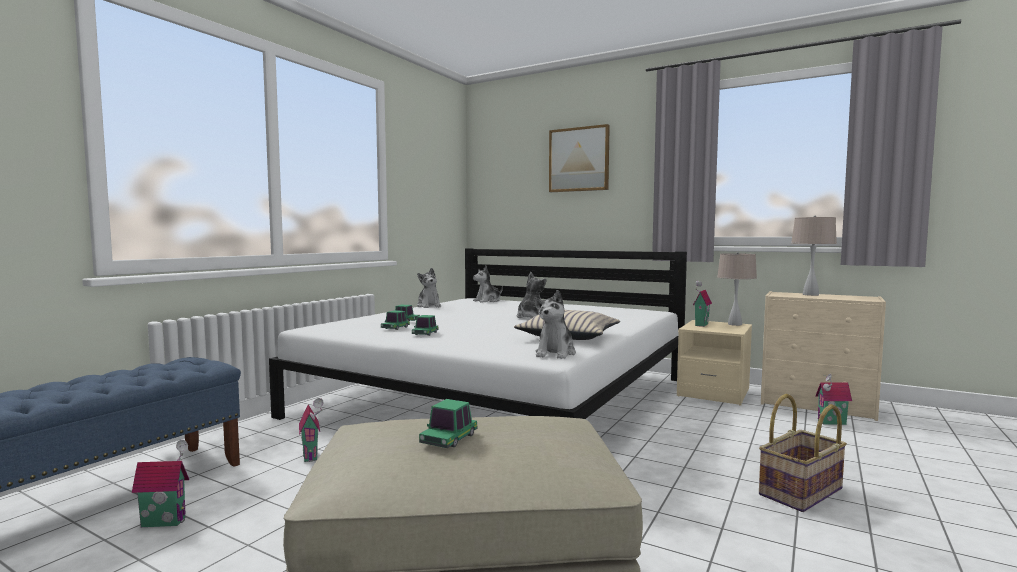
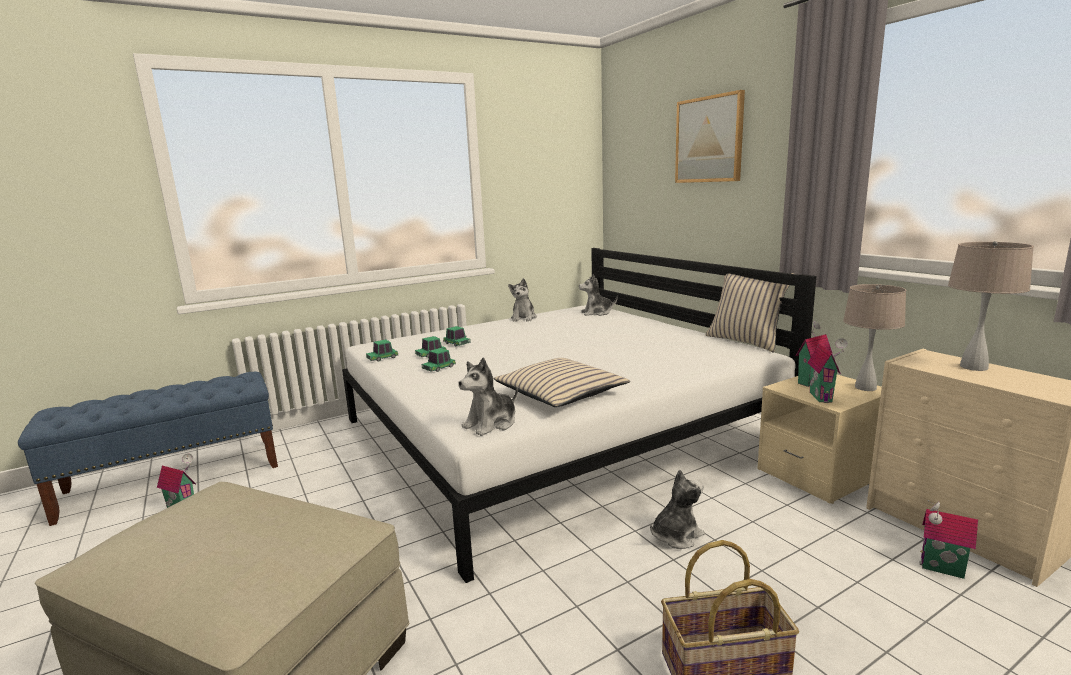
camera: 30 degrees right, 10 degrees up
toy house [299,398,324,462] -> toy house moved to [807,338,848,403]
toy car [419,399,478,448] -> toy car moved to [366,339,398,361]
plush toy [517,272,547,319] -> plush toy moved to [650,470,705,549]
none -> beige pillow [706,273,794,352]

